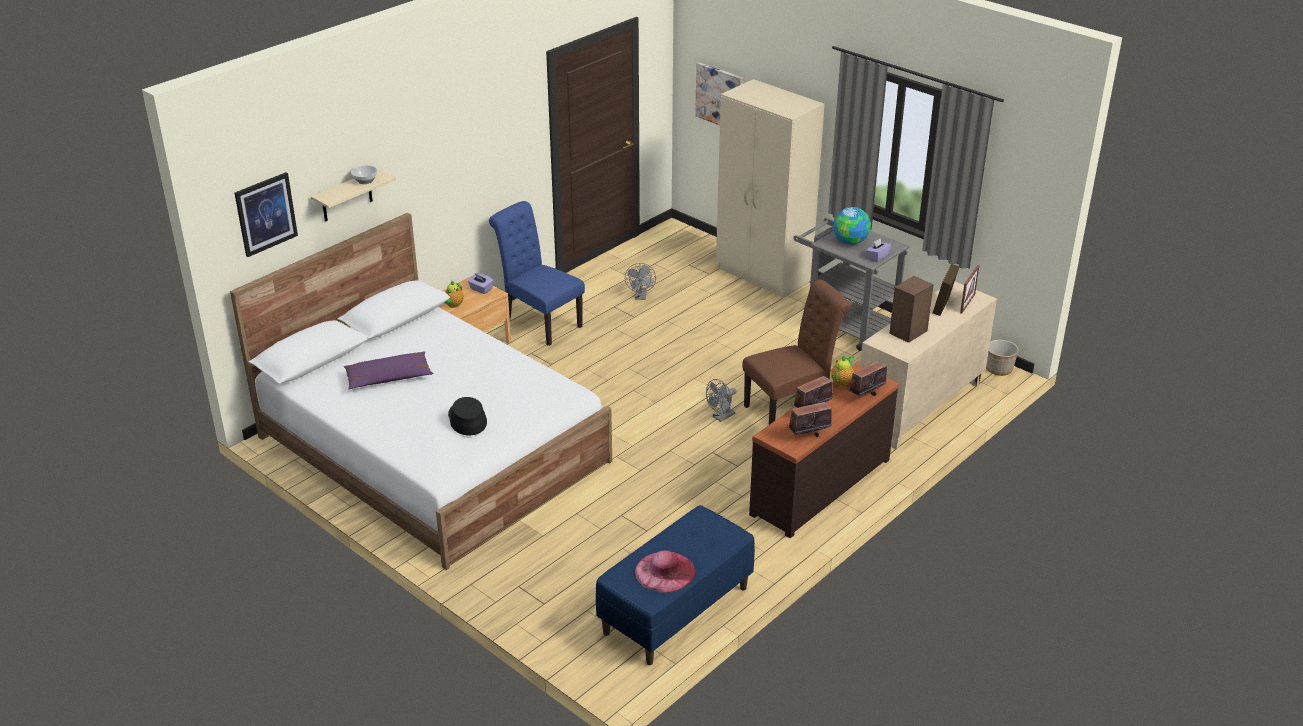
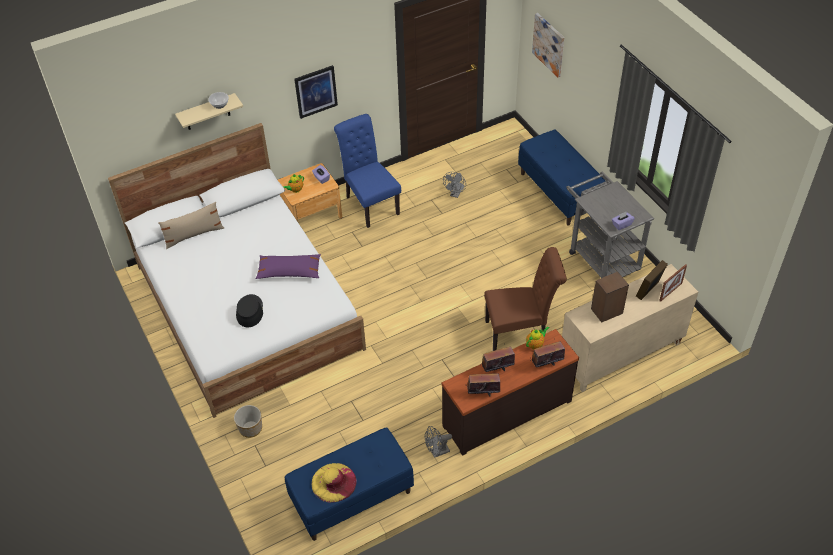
camera: 20 degrees right, 15 degrees up
picture [235,172,298,257] -> picture moved to [294,65,338,119]
purple pillow [344,351,434,390] -> purple pillow moved to [255,254,321,279]
pink hat [635,550,696,593] -> yellow hat [312,463,357,503]
grey fan [706,379,736,422] -> grey fan moved to [425,426,452,458]
beige wardrobe [716,79,825,298] -> blue bench [518,130,605,226]
globe [833,207,871,245] -> none
planter [986,340,1018,376] -> planter moved to [234,405,262,438]
none -> beige pillow [158,202,224,249]

